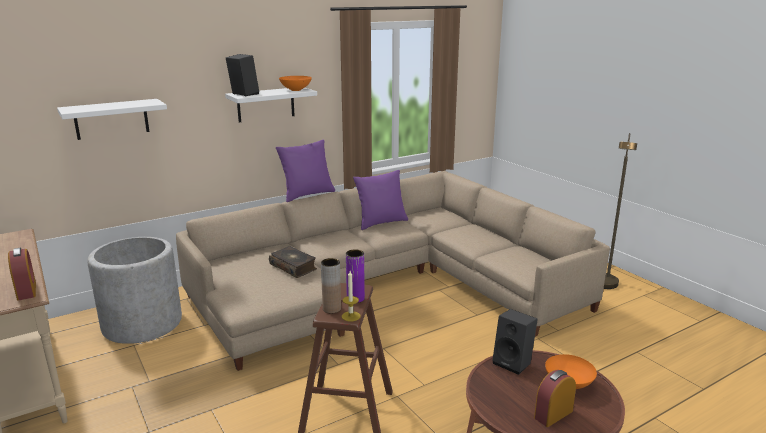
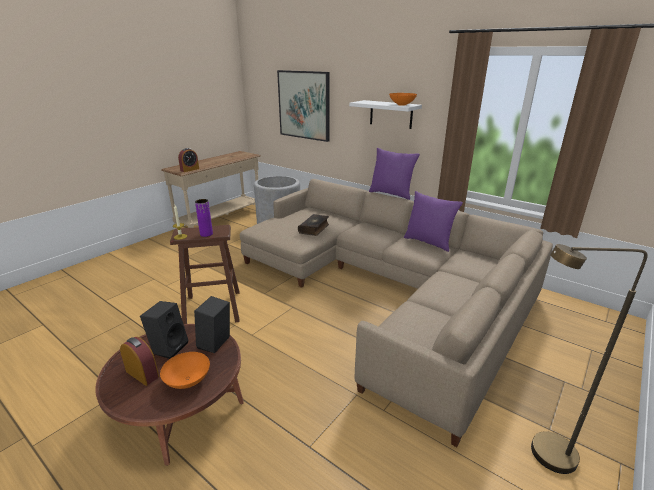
camera: 70 degrees right, 5 degrees up
white shelf [57,99,167,140] -> picture [277,70,330,142]
black speaker [226,54,259,96] -> black speaker moved to [140,301,188,359]
brown vase [321,258,341,314] -> none

